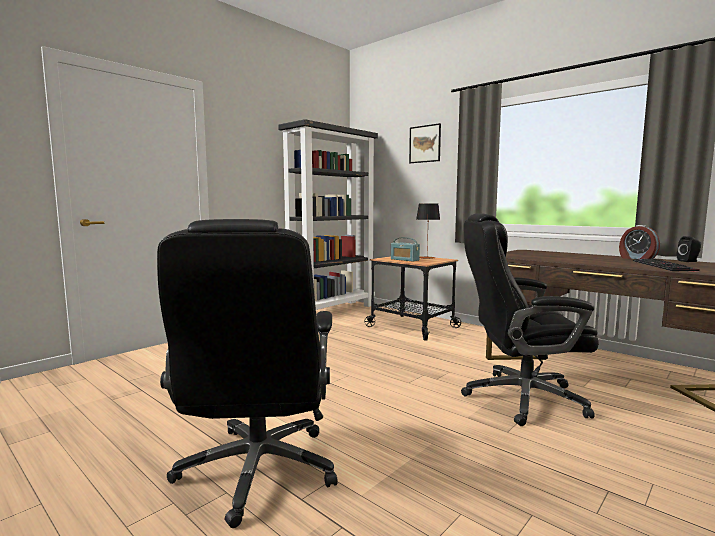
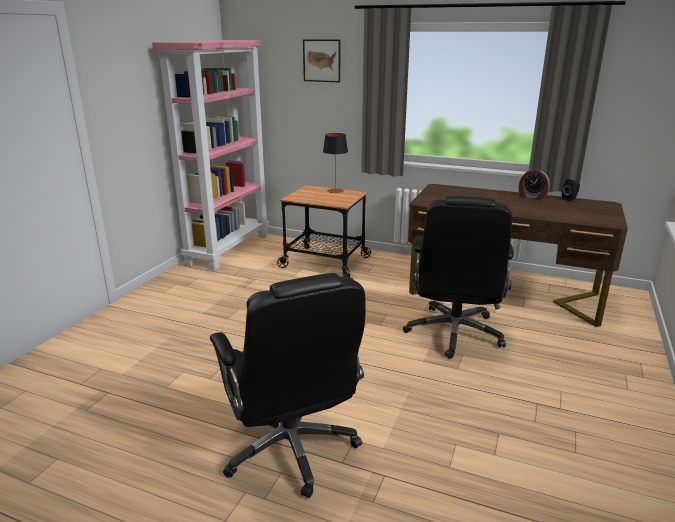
camera: 20 degrees left, 15 degrees up
black bookcase [278,119,378,310] -> pink bookcase [152,40,269,271]
radio [391,237,420,261] -> none
black office chair [461,213,599,426] -> black office chair turned 60 degrees counterclockwise [403,196,514,359]
keyboard [633,259,700,272] -> none

